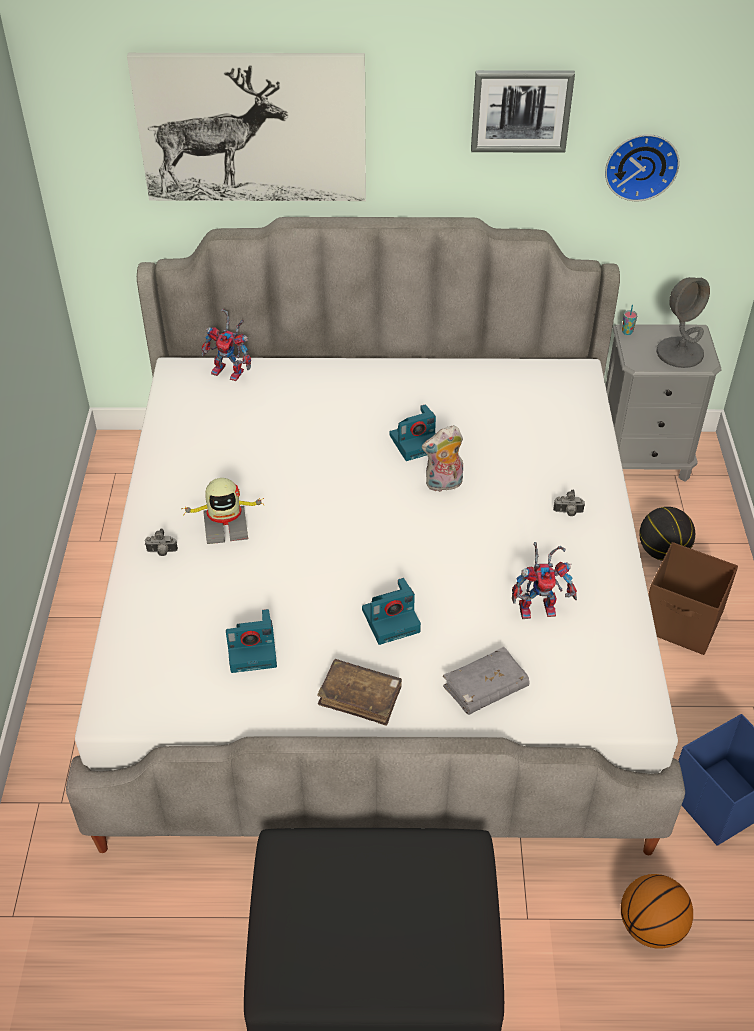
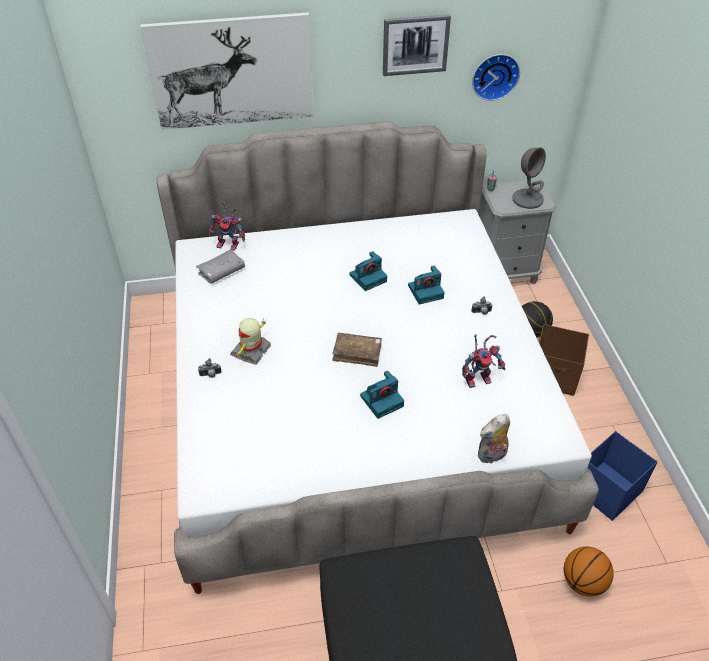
camera: 10 degrees left, 0 degrees up
toy robot [183,478,264,544] -> toy robot turned 135 degrees clockwise [230,318,271,365]
camera [226,609,277,673] -> camera moved to [408,265,444,304]
brown book [317,659,402,726] -> brown book moved to [332,332,382,367]
plush toy [422,425,463,492] -> plush toy moved to [478,414,510,464]
grey book [443,647,529,715] -> grey book moved to [196,249,245,284]

